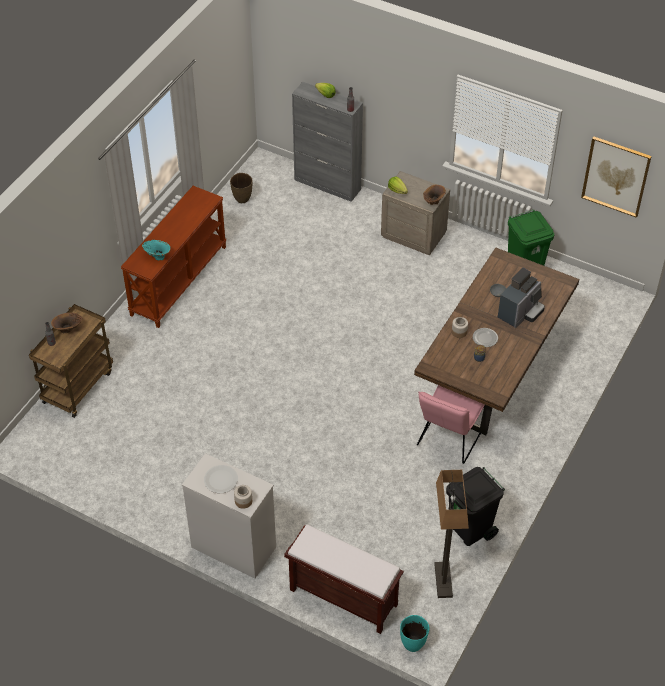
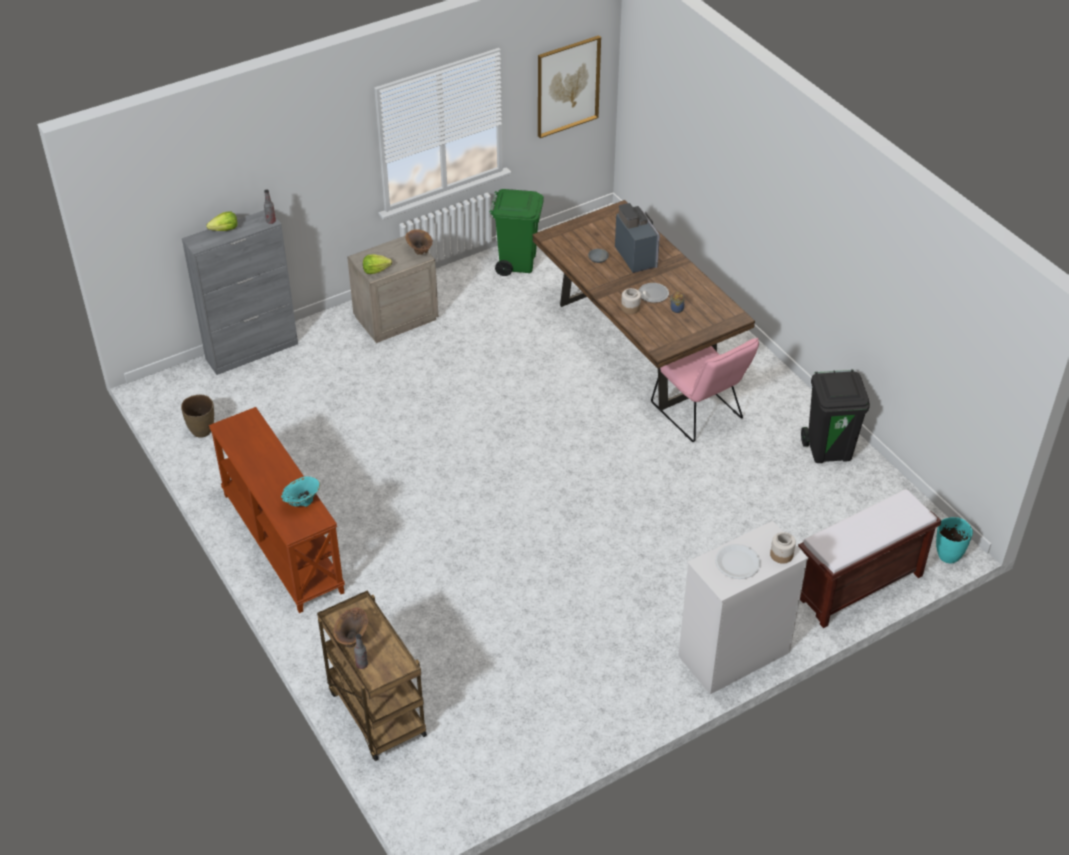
camera: 60 degrees left, 5 degrees down
floor lamp [434,470,469,598] -> none

